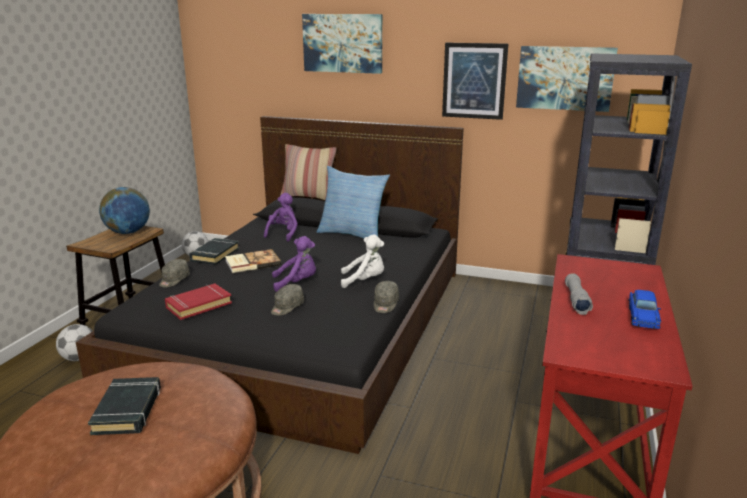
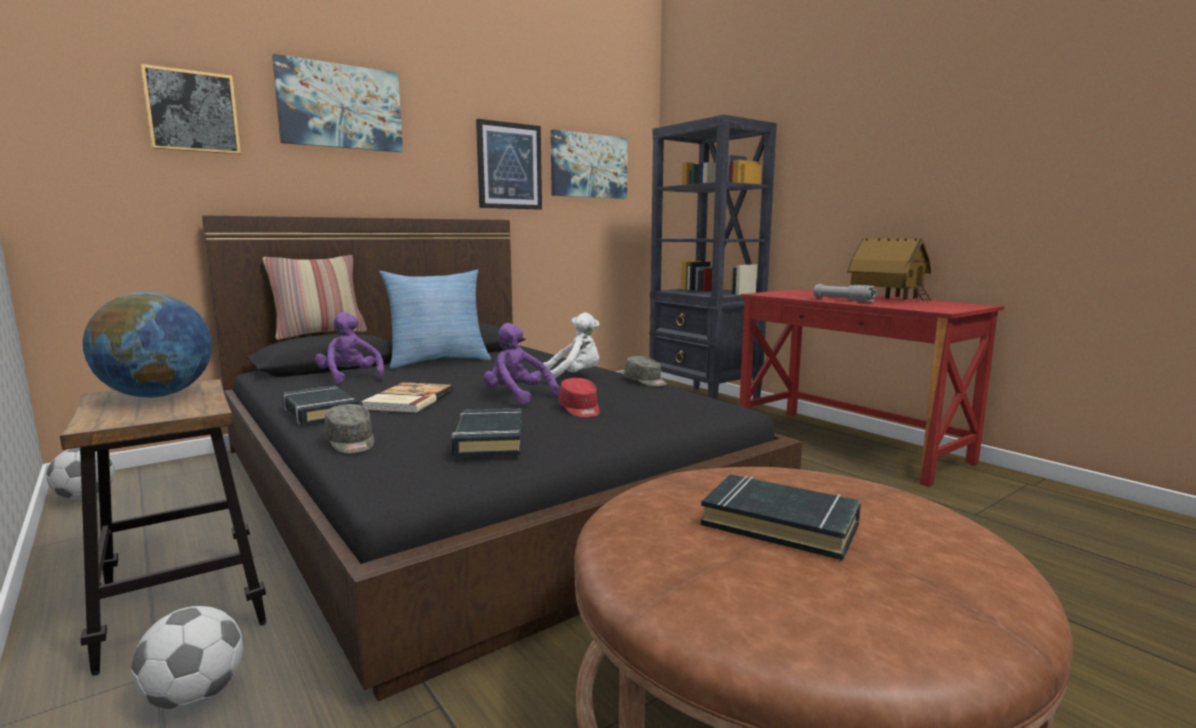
camera: 55 degrees left, 10 degrees down
red book [165,284,232,320] -> black book [451,408,522,457]
grey cap [271,284,304,316] -> red cap [559,378,600,418]
purple plush toy [272,236,316,292] -> purple plush toy turned 75 degrees counterclockwise [483,323,560,405]
white plush toy [341,235,384,288] -> white plush toy turned 45 degrees clockwise [543,312,599,382]
blue toy car [628,290,661,329] -> toy house [847,238,932,302]
none -> picture [141,64,241,154]

